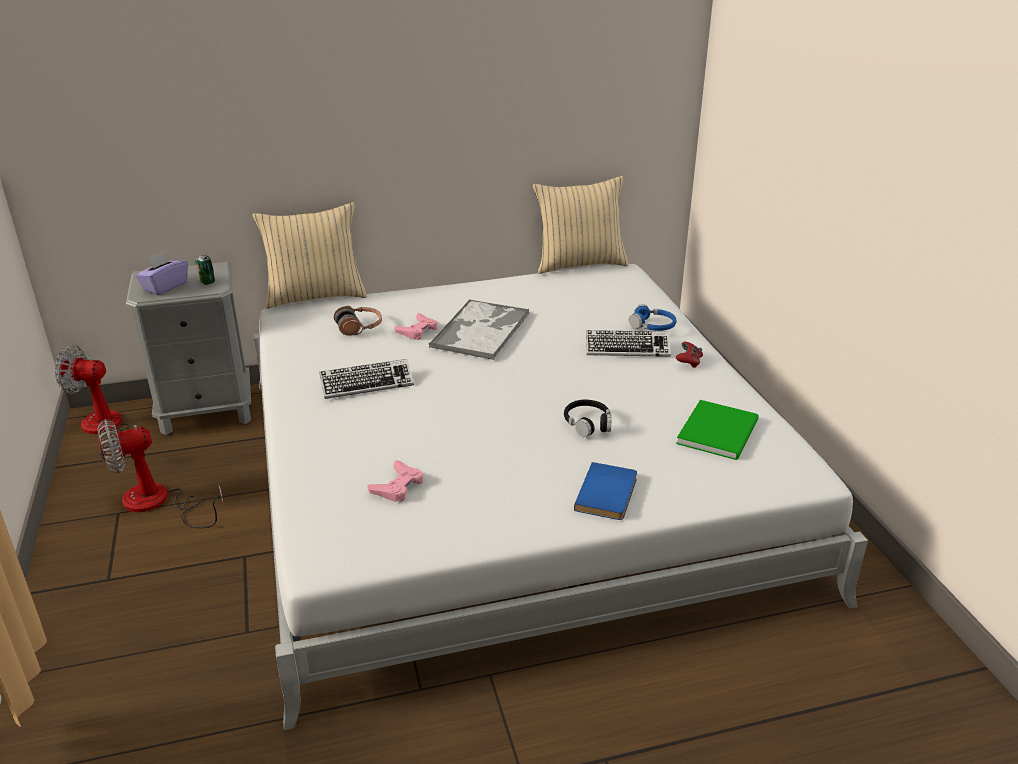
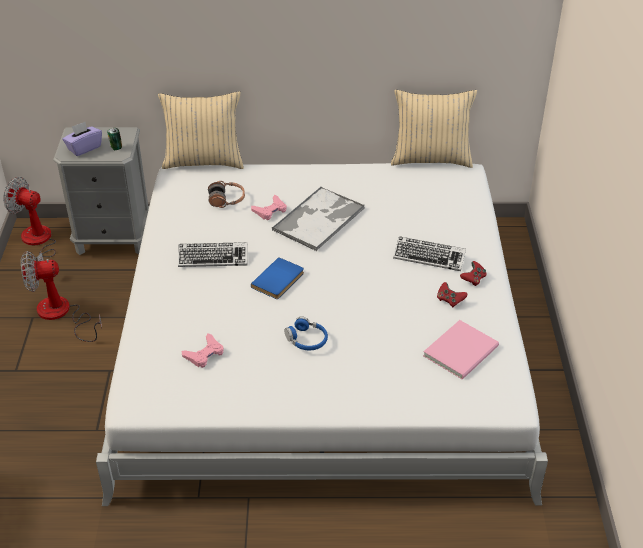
camera: 15 degrees right, 10 degrees up
black headphones [564,400,612,437] -> none
blue book [574,462,637,520] -> blue book moved to [251,257,304,299]
blue headphones [629,304,677,331] -> blue headphones moved to [284,316,328,350]
green book [676,400,759,460] -> pink book [423,320,499,379]
none -> red game controller [437,282,467,307]

